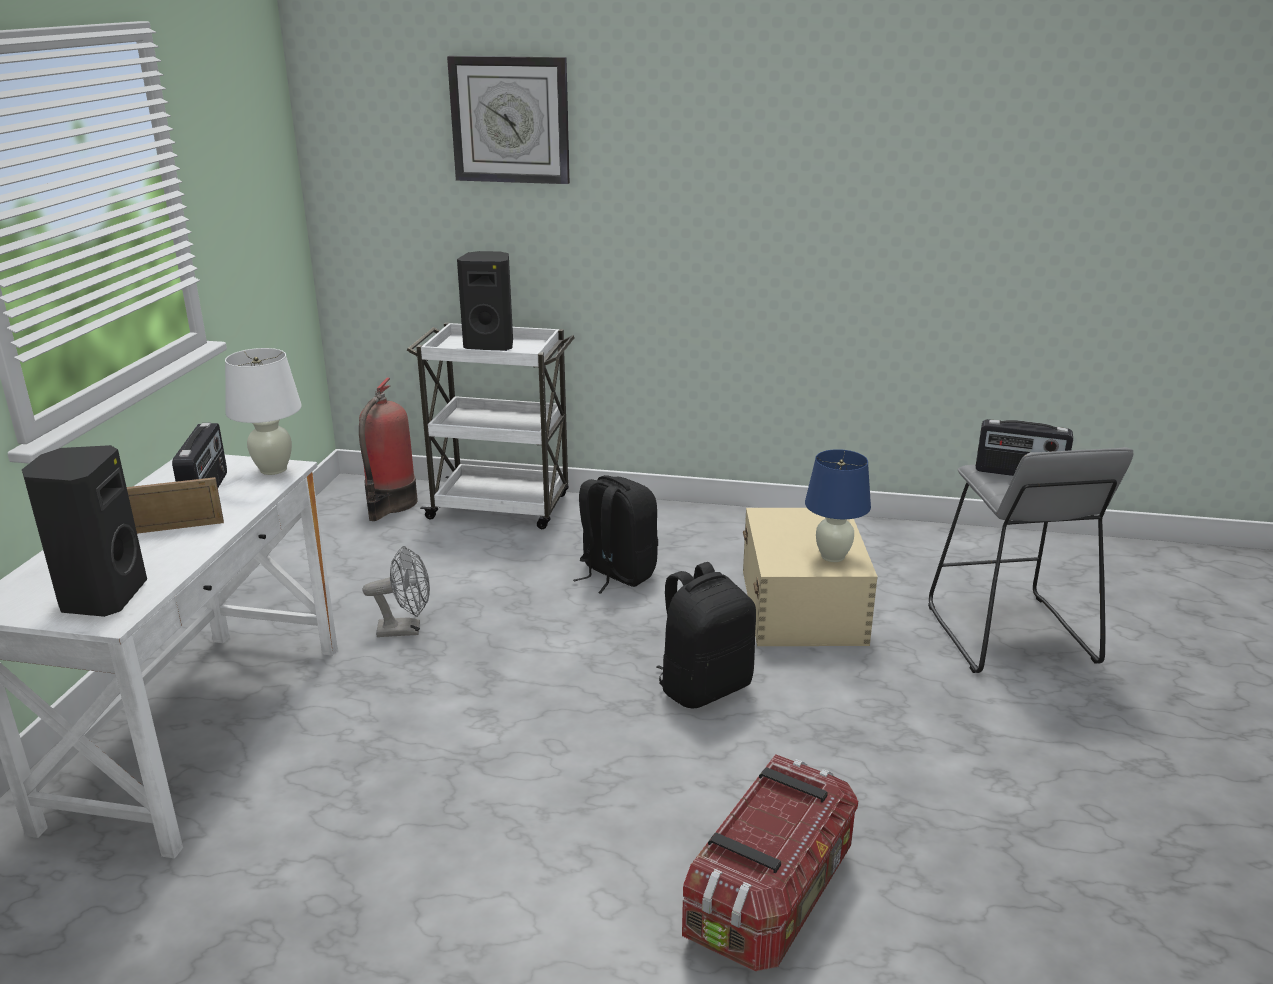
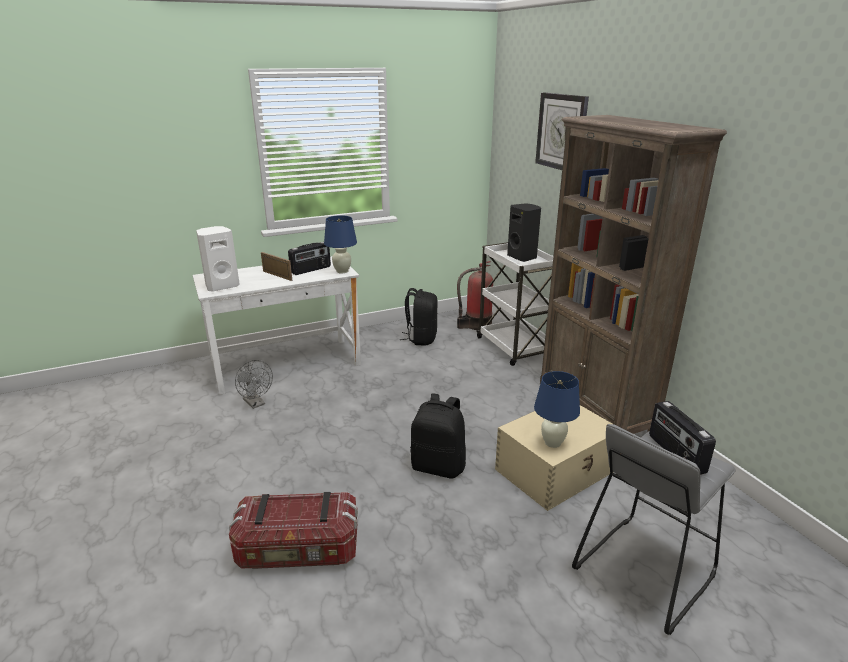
camera: 55 degrees right, 0 degrees up
black speaker [22,445,147,617] -> white speaker [196,226,240,292]
white table lamp [225,348,302,475] -> blue table lamp [324,215,357,273]
grey fan [363,546,430,637] -> grey fan moved to [235,360,273,409]
black backpack [573,475,658,594] -> black backpack moved to [399,288,437,346]
none -> brown bookcase [540,115,727,434]

